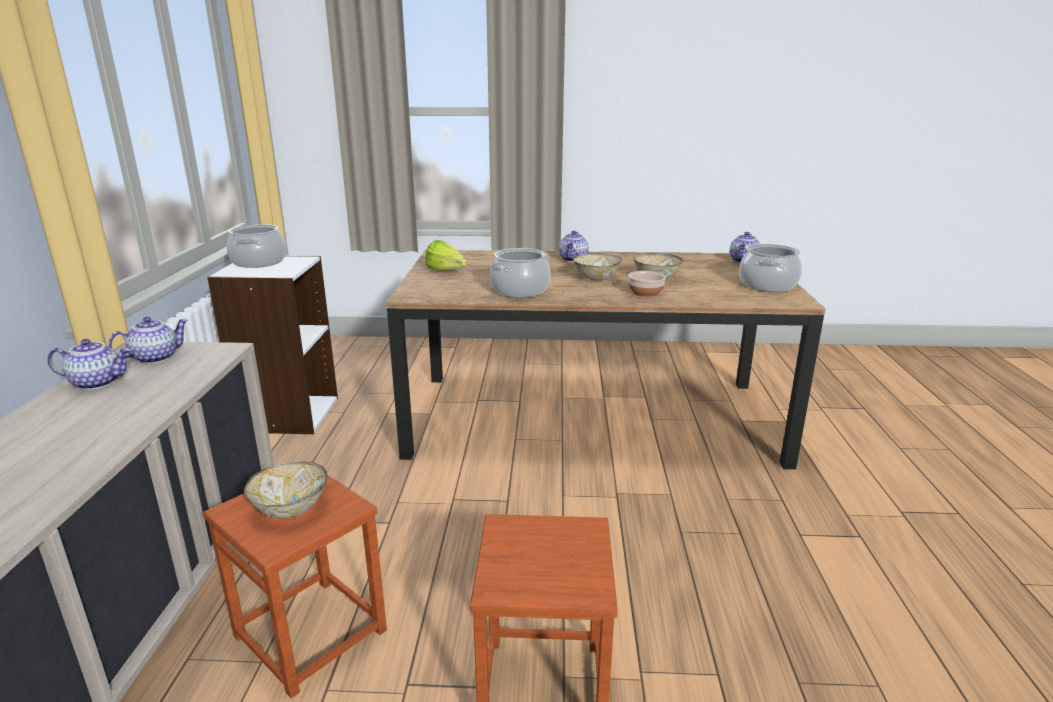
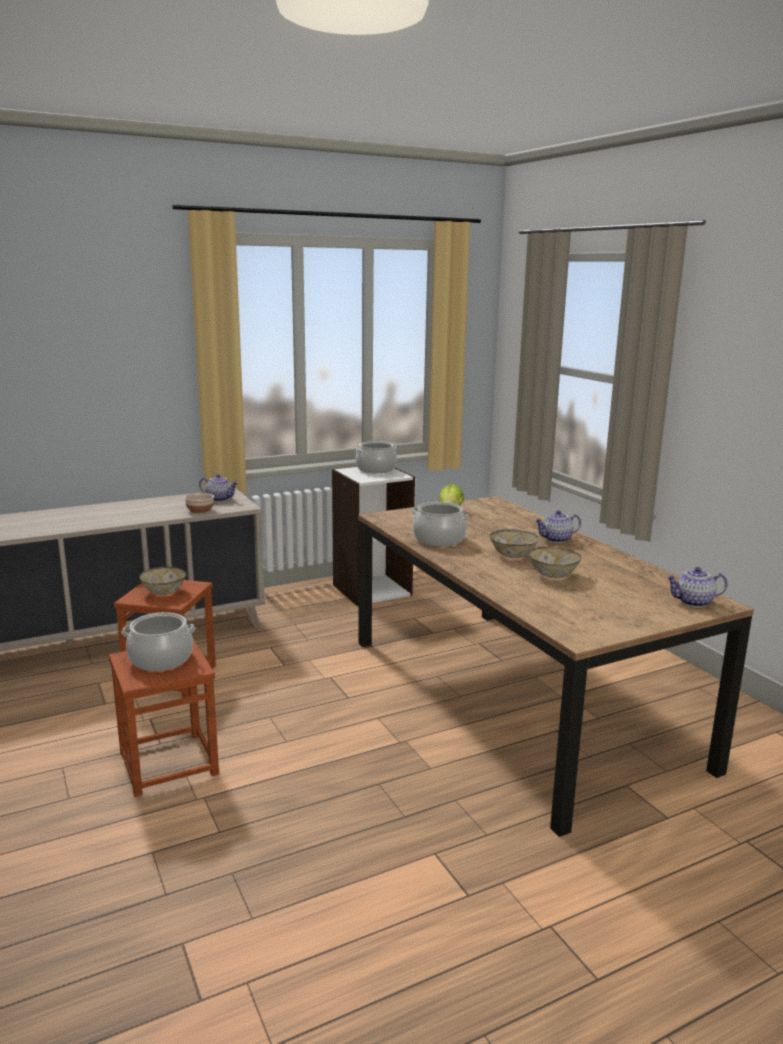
camera: 60 degrees right, 5 degrees down
teapot [47,339,131,390] -> none
bowl [628,271,666,297] -> bowl moved to [185,493,214,513]
cooking pot [739,244,802,292] -> cooking pot moved to [121,612,195,671]

